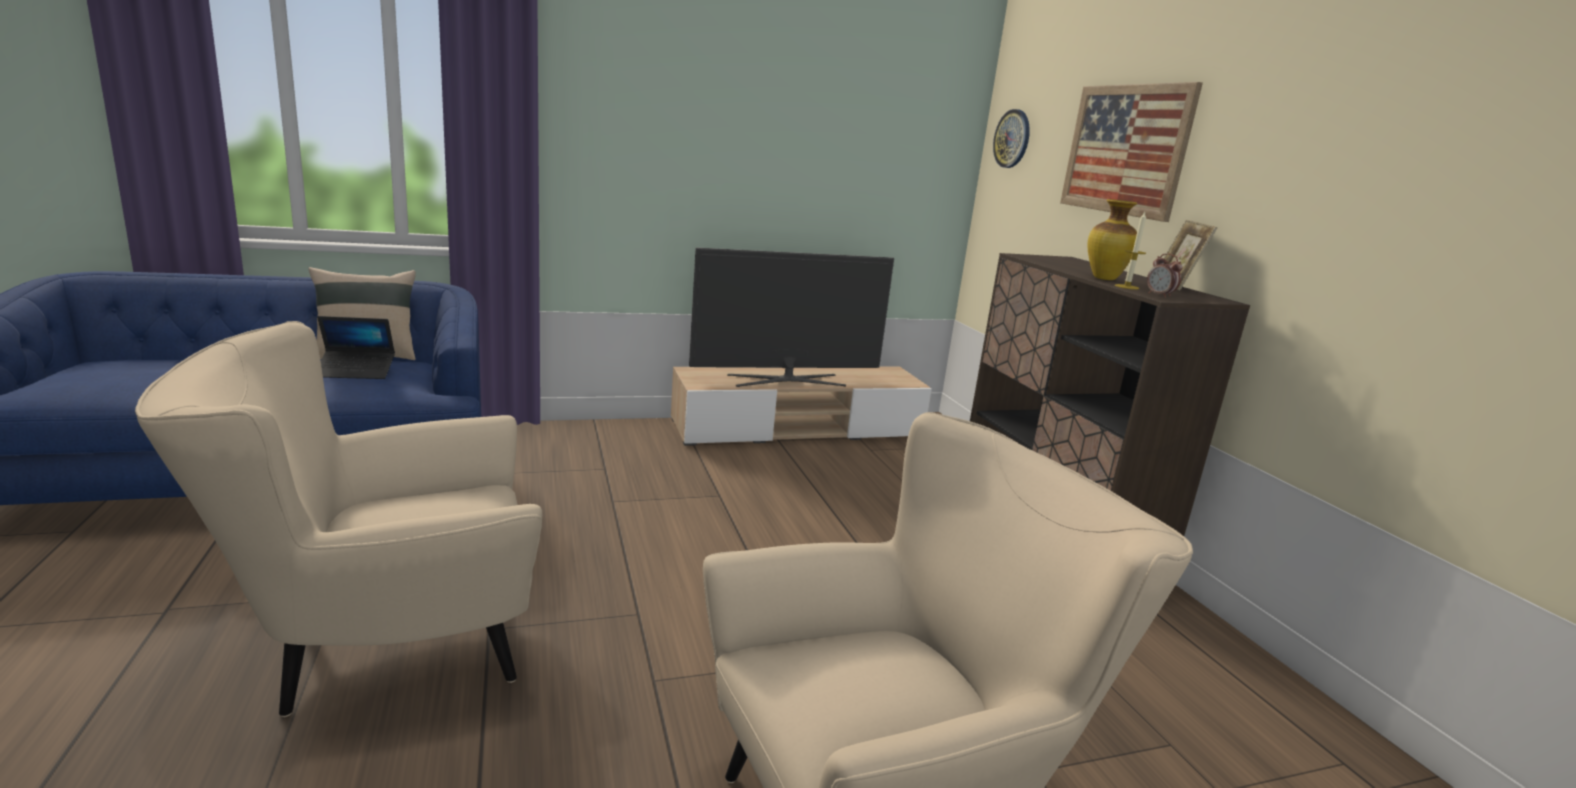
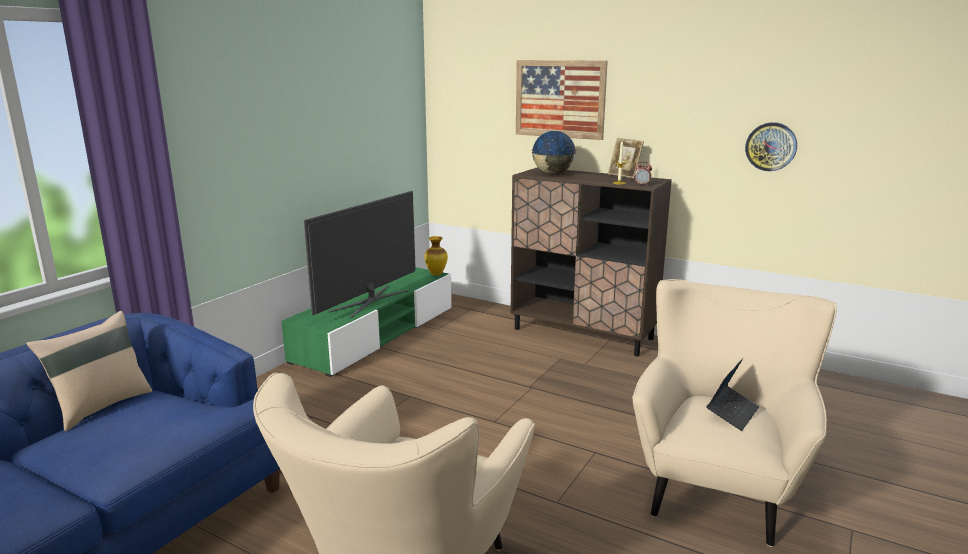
camera: 40 degrees left, 0 degrees up
laptop [317,316,395,379] -> laptop moved to [706,358,759,431]
beige tv stand [671,366,932,446] -> green tv stand [281,267,452,377]
wall clock [993,109,1030,168] -> wall clock moved to [745,122,797,171]
vase [1088,199,1137,280] -> vase moved to [425,236,448,276]
none -> globe [532,131,576,174]

